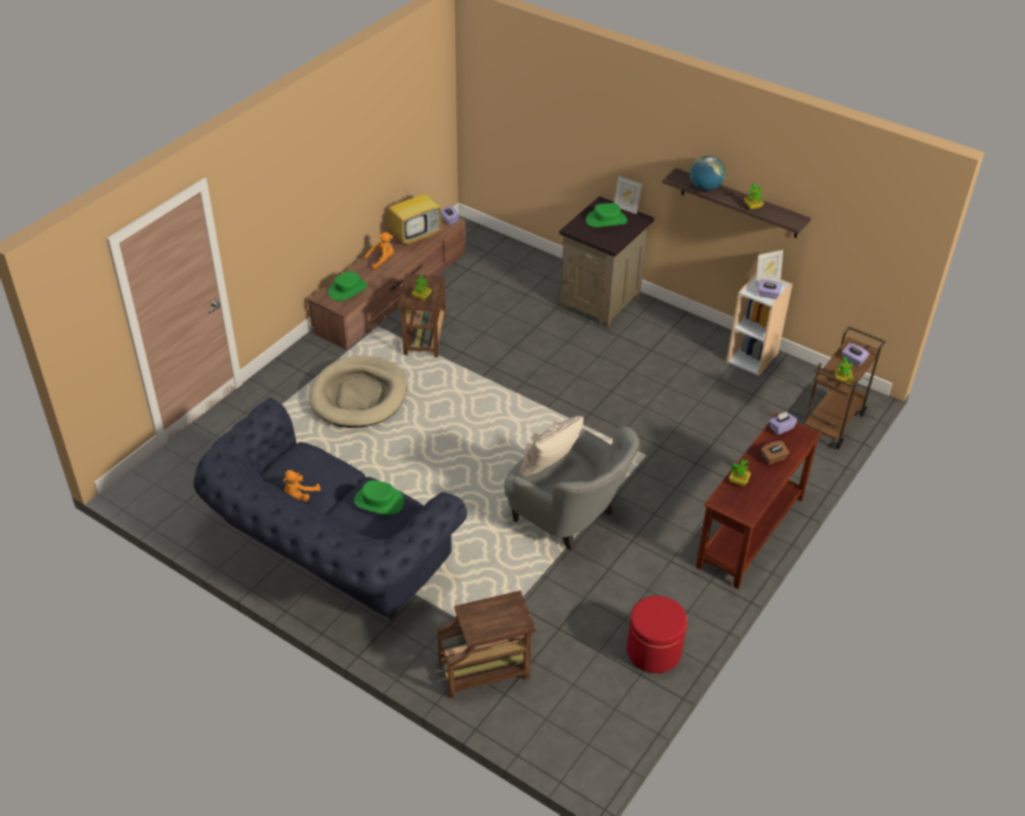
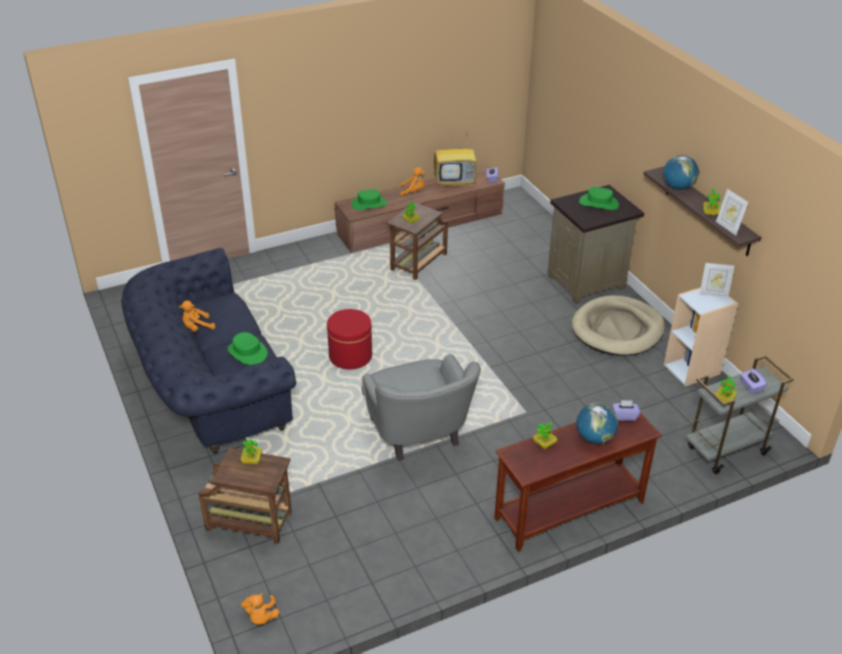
camera: 30 degrees right, 5 degrees down
beige dog bed [309,356,407,428] -> beige dog bed moved to [572,295,665,356]
beige pillow [520,416,584,477] -> none
picture frame [614,176,642,214] -> picture frame moved to [716,189,748,235]
red ottoman [627,596,687,673] -> red ottoman moved to [327,309,372,369]
purple tissue box [758,280,782,299] -> none
brown tissue box [761,441,790,465] -> globe [576,403,618,444]
brown cart [804,326,886,449] -> grey cart [685,355,794,474]
none -> potted plant [241,439,262,464]
none -> orange plush toy [241,593,279,625]

